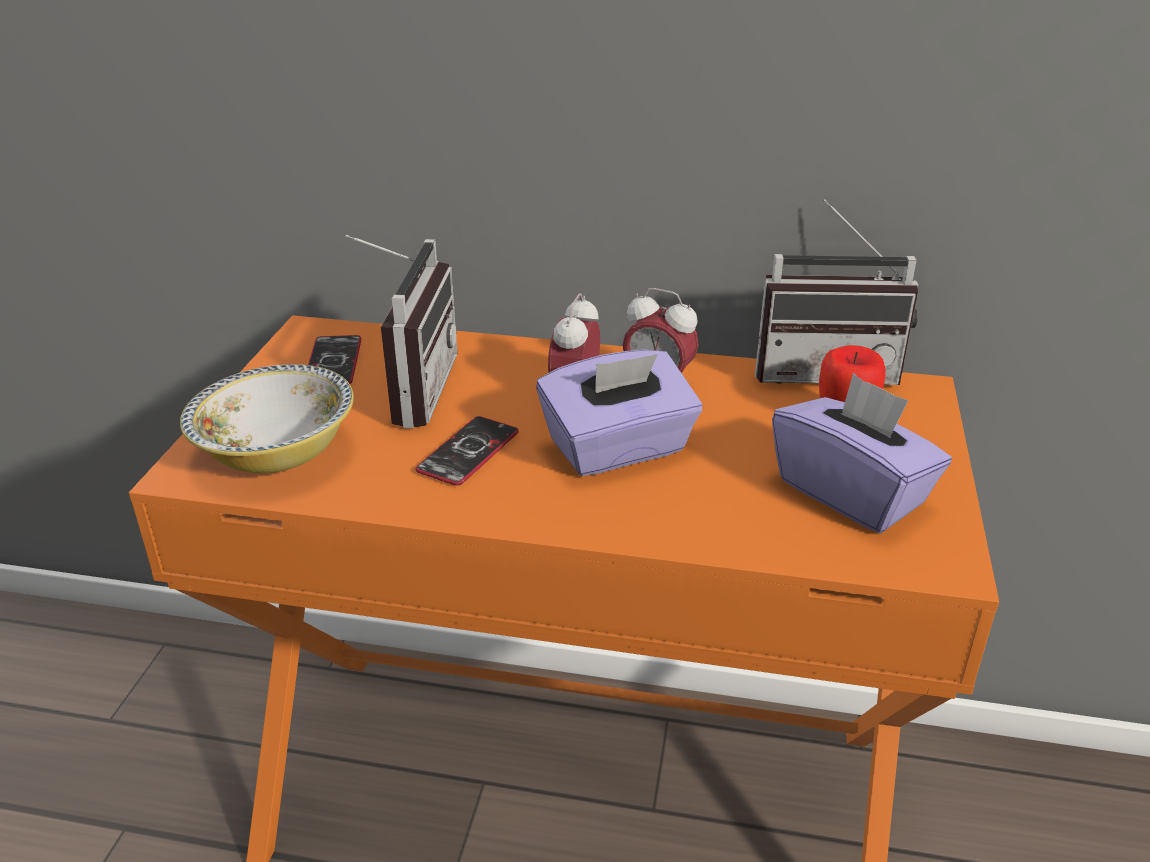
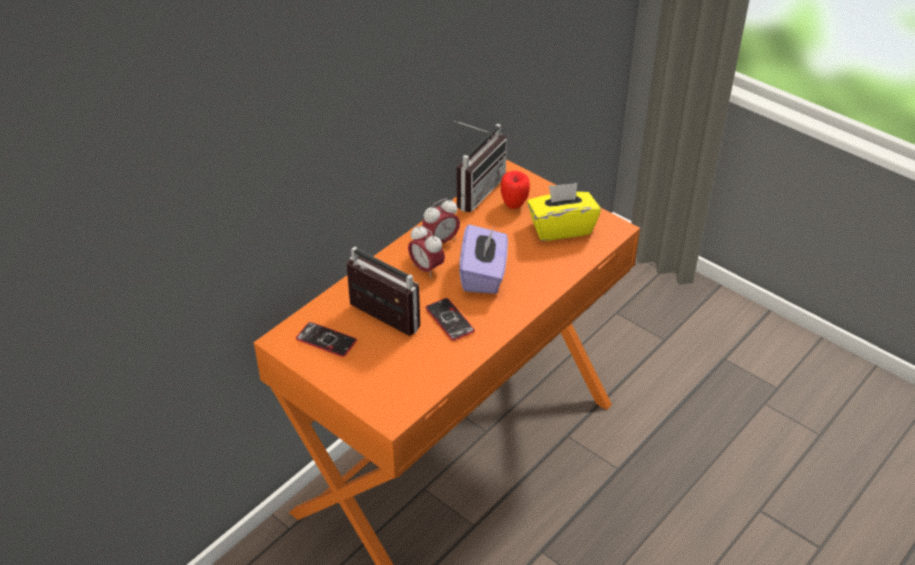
camera: 60 degrees left, 10 degrees up
bowl [180,364,354,473] -> none
purple tissue box [772,373,952,533] -> yellow tissue box [527,183,601,241]

